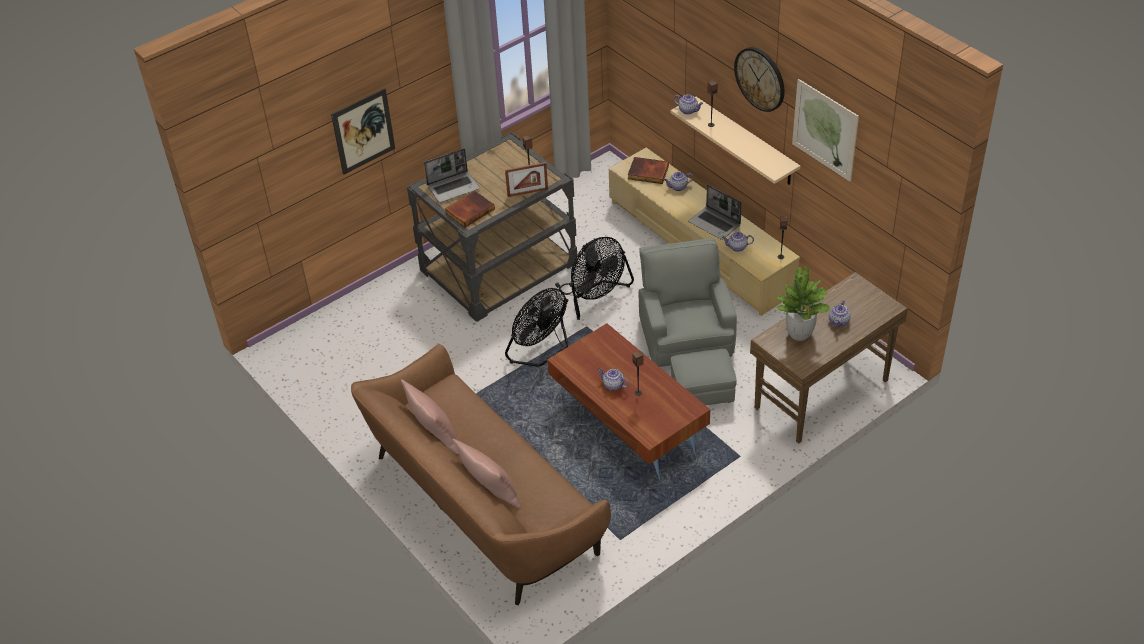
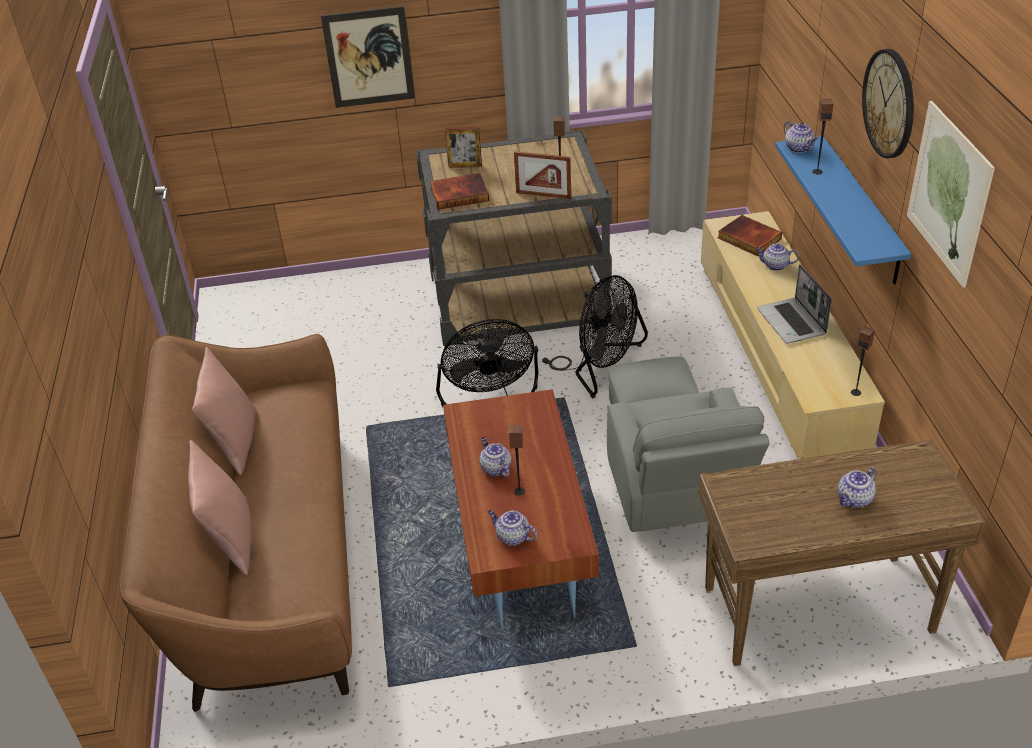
camera: 30 degrees right, 5 degrees down
laptop [424,148,480,203] -> picture frame [445,127,482,168]
black fan [555,237,634,320] -> black fan turned 45 degrees counterclockwise [542,275,648,399]
grey armchair [639,238,737,405] -> grey armchair turned 150 degrees clockwise [607,357,770,532]
beige shelf [671,97,800,185] -> blue shelf [775,136,911,285]
teapot [722,232,754,252] -> teapot moved to [488,510,537,546]
potted plant [776,265,831,341] -> none

